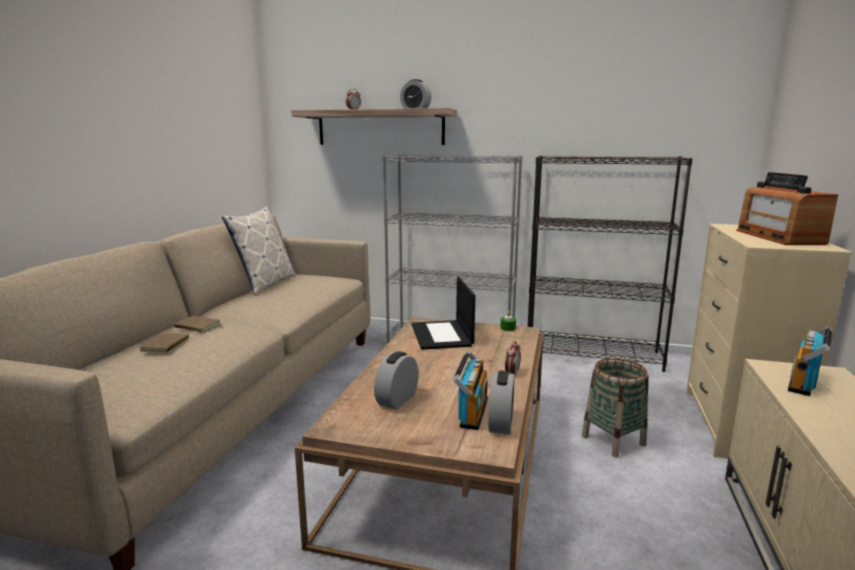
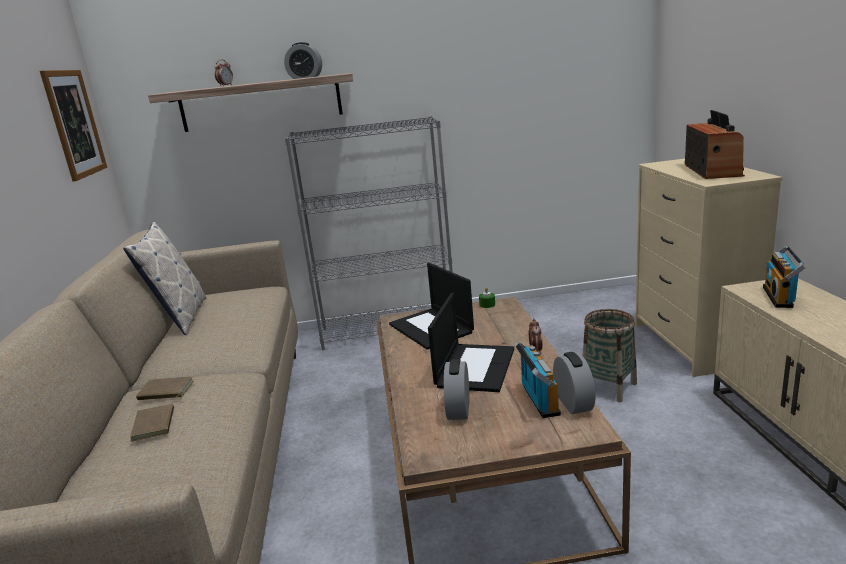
camera: 20 degrees left, 5 degrees up
black bookcase [528,156,693,372] -> none
radio [736,172,838,245] -> radio turned 150 degrees counterclockwise [685,110,745,179]
none -> picture [40,70,107,181]
none -> laptop [428,293,514,392]

